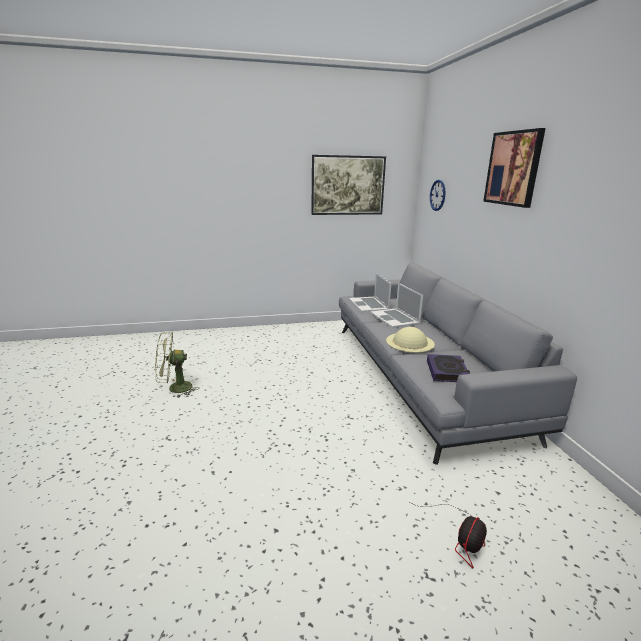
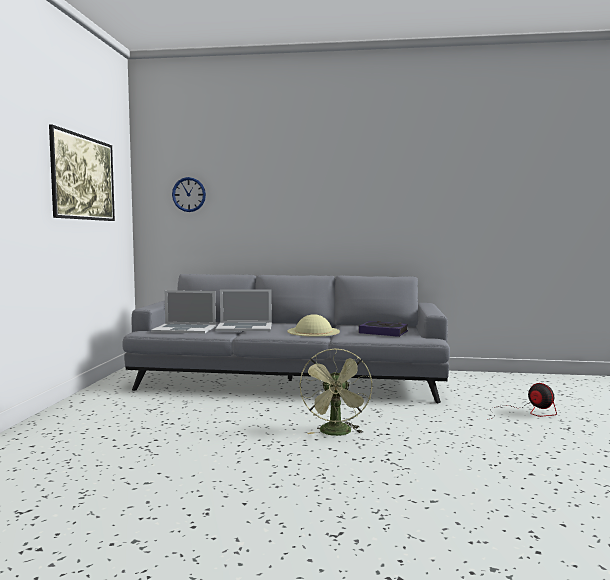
camera: 70 degrees left, 15 degrees down
green fan [155,332,199,398] -> green fan moved to [299,348,372,436]
picture [483,128,546,208] -> none

